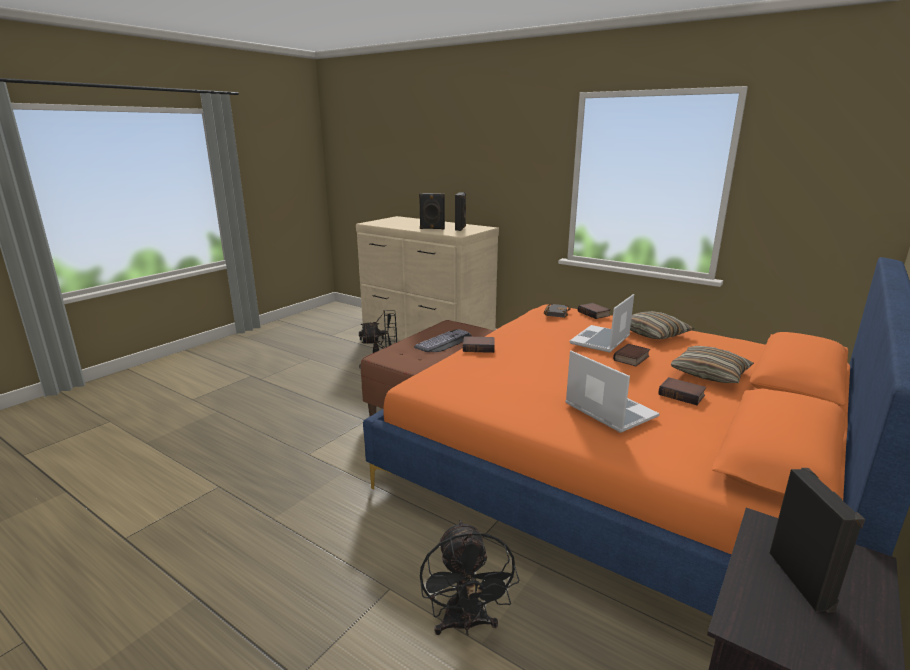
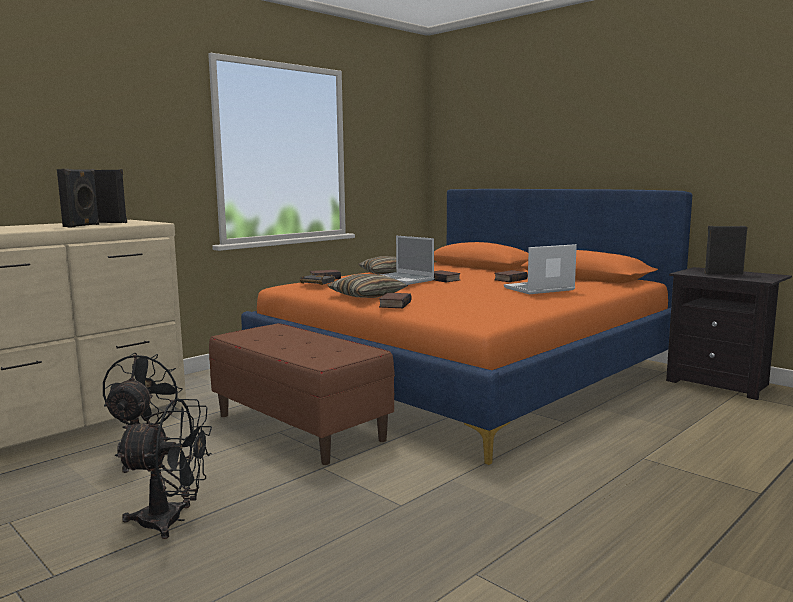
camera: 80 degrees left, 10 degrees down
keyboard [414,329,472,352] -> none
black fan [420,520,520,635] -> black fan moved to [115,398,212,539]
pillow [671,346,754,383] -> pillow moved to [328,274,408,298]

